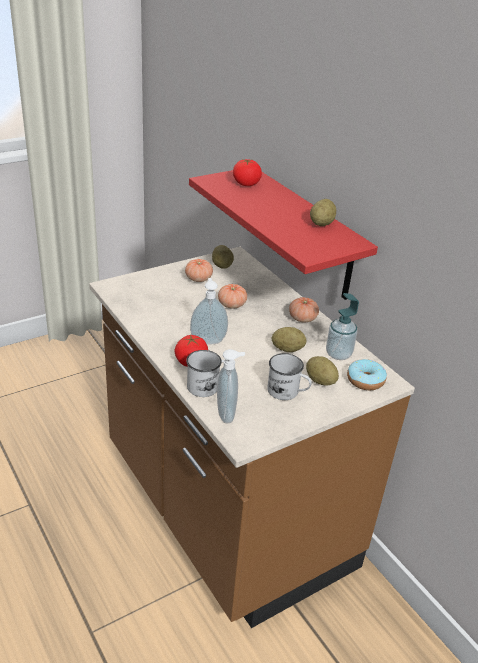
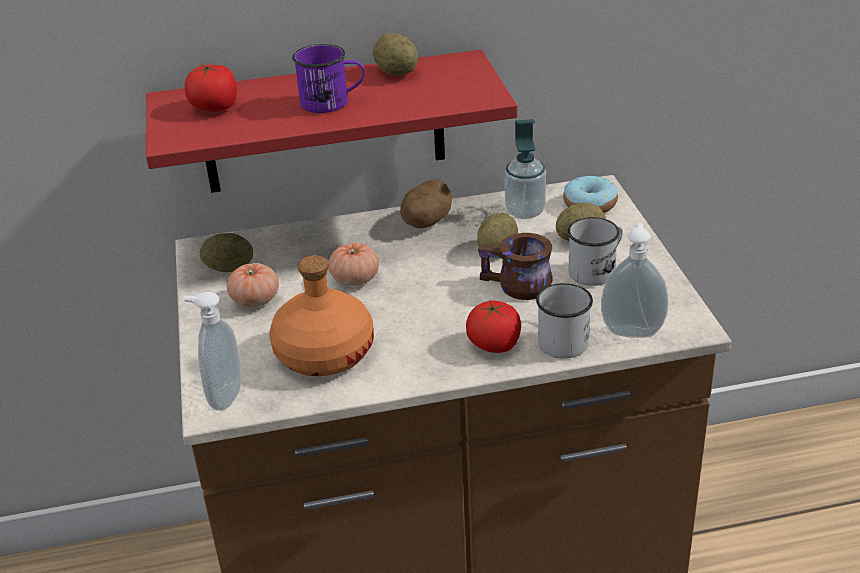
camera: 65 degrees left, 0 degrees up
soap dispenser [190,278,228,345] -> soap dispenser moved to [184,292,241,411]
tomato [289,297,319,323] -> potato [400,179,452,228]
none -> orange bottle [269,255,374,376]
none -> purple mug [292,44,365,113]
none -> brown mug [478,233,553,300]

